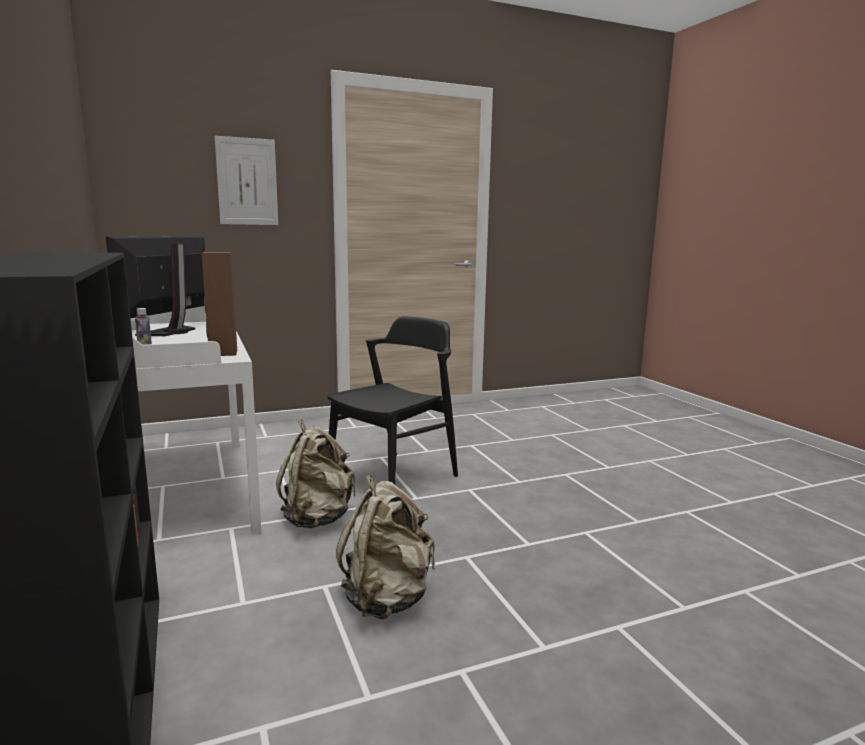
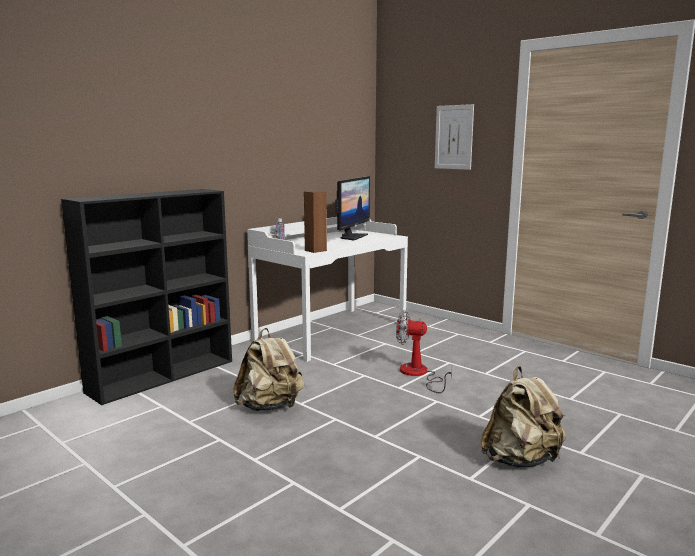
camera: 65 degrees right, 0 degrees up
monitor [106,236,205,336] -> monitor turned 120 degrees clockwise [335,176,370,241]
beige backpack [276,419,356,528] -> beige backpack moved to [480,366,566,468]
black chair [327,316,458,484] -> fan [396,310,452,393]

